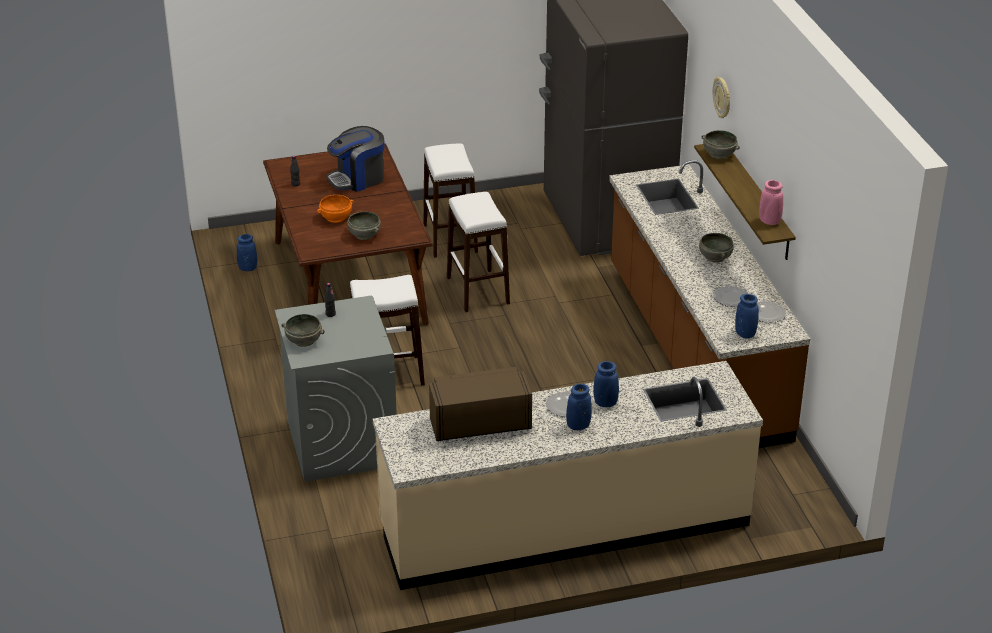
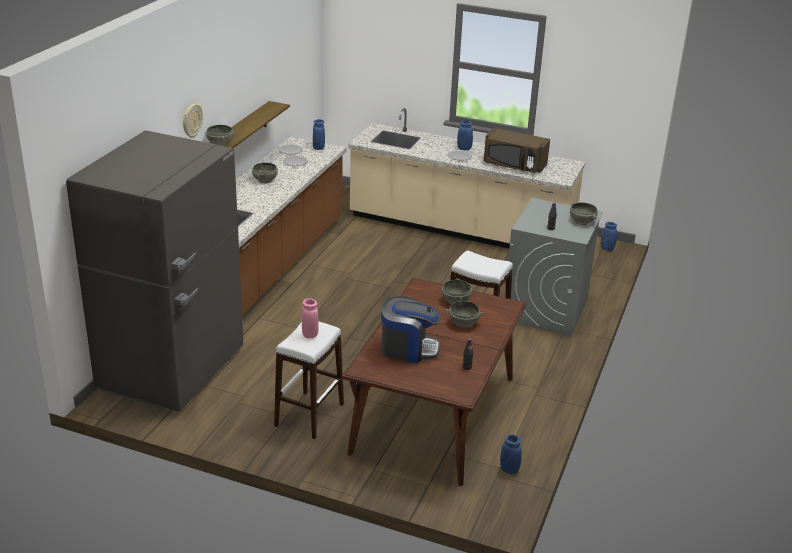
camera: 145 degrees left, 5 degrees down
orange bowl [317,195,354,223] -> grey bowl [445,301,484,328]
white stool [447,192,510,312] -> none
blue vase [593,361,619,407] -> blue vase moved to [601,222,617,251]
pink vase [759,180,783,225] -> pink vase moved to [302,298,319,338]

